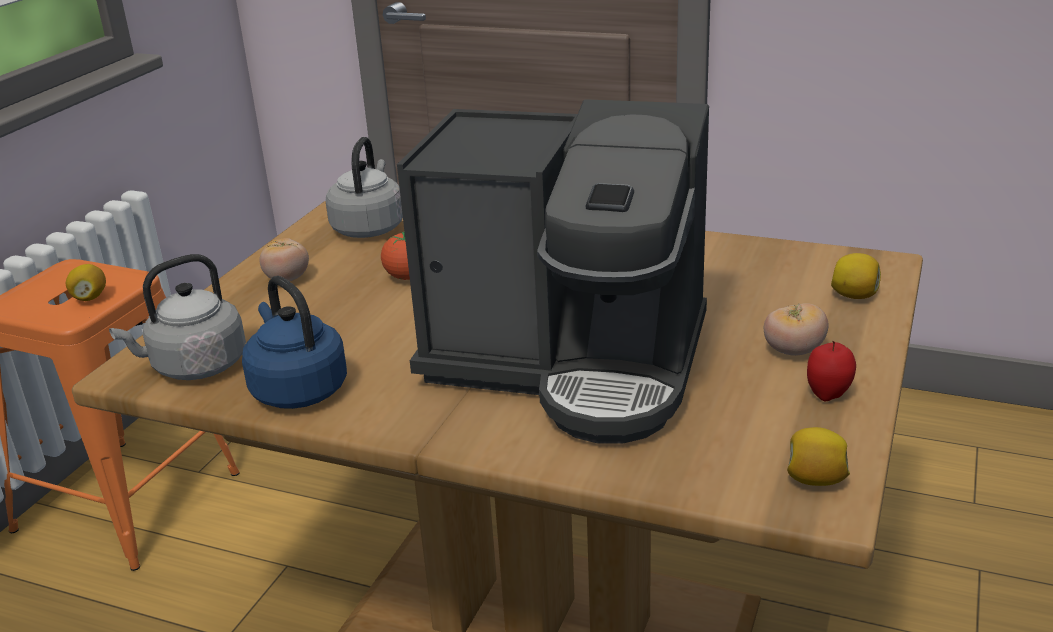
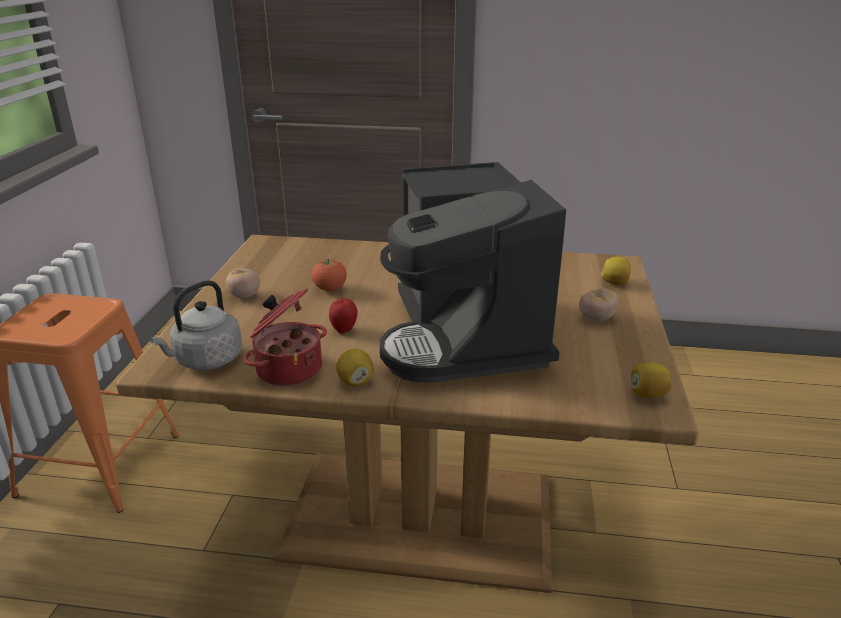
camera: 15 degrees left, 0 degrees up
lemon [66,264,106,301] -> lemon moved to [336,349,374,386]
blue kettle [242,276,347,409] -> cooking pot [243,288,327,386]
grey kettle [325,137,403,238] -> none
coffee machine [397,99,709,444] -> coffee machine turned 75 degrees clockwise [380,162,566,383]
apple [807,341,856,401] -> apple moved to [329,297,358,334]

